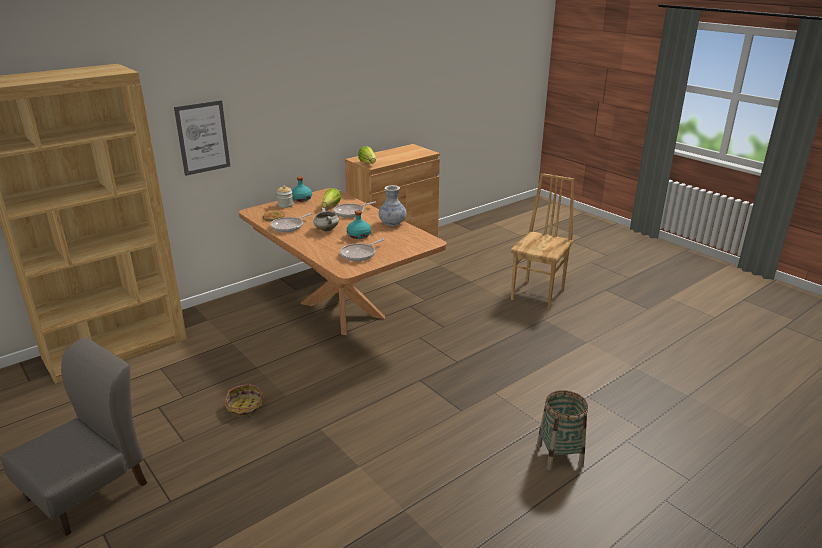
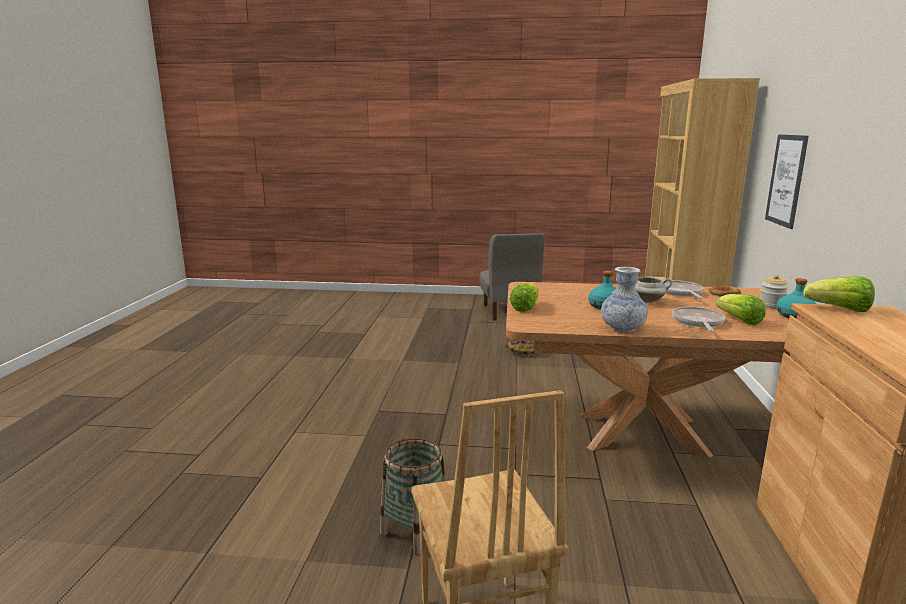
camera: 135 degrees right, 10 degrees down
frying pan [340,239,384,261] -> none
basket [537,390,588,470] -> basket moved to [380,438,445,555]
none -> lettuce [509,283,538,312]

